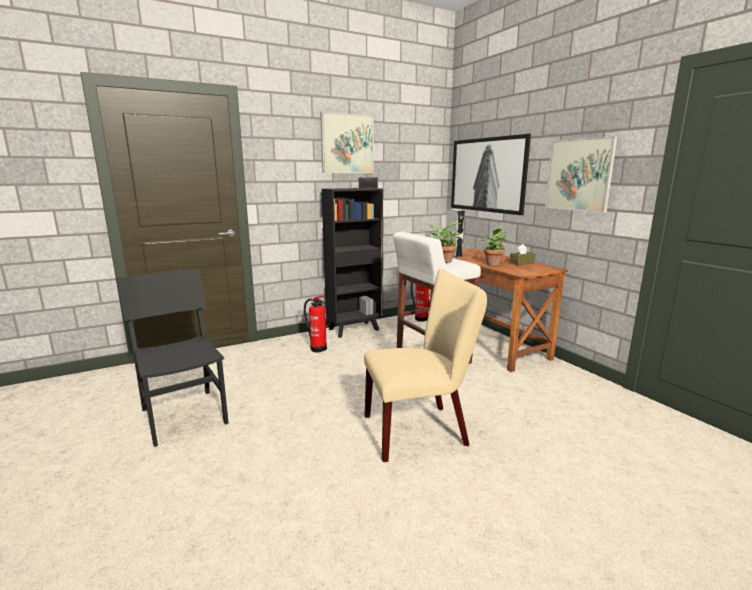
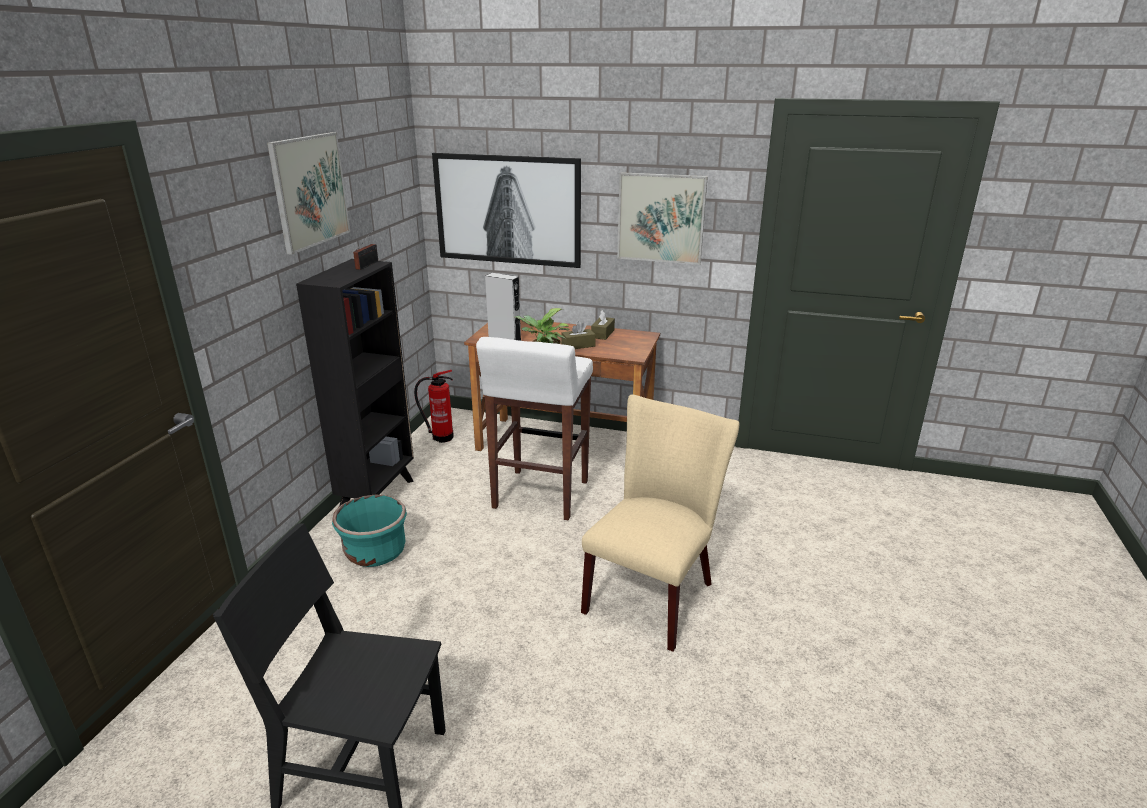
camera: 45 degrees left, 10 degrees up
fire extinguisher [304,296,327,352] -> turquoise planter [332,495,407,567]
potted plant [477,228,507,266] -> brown tissue box [561,321,596,349]

